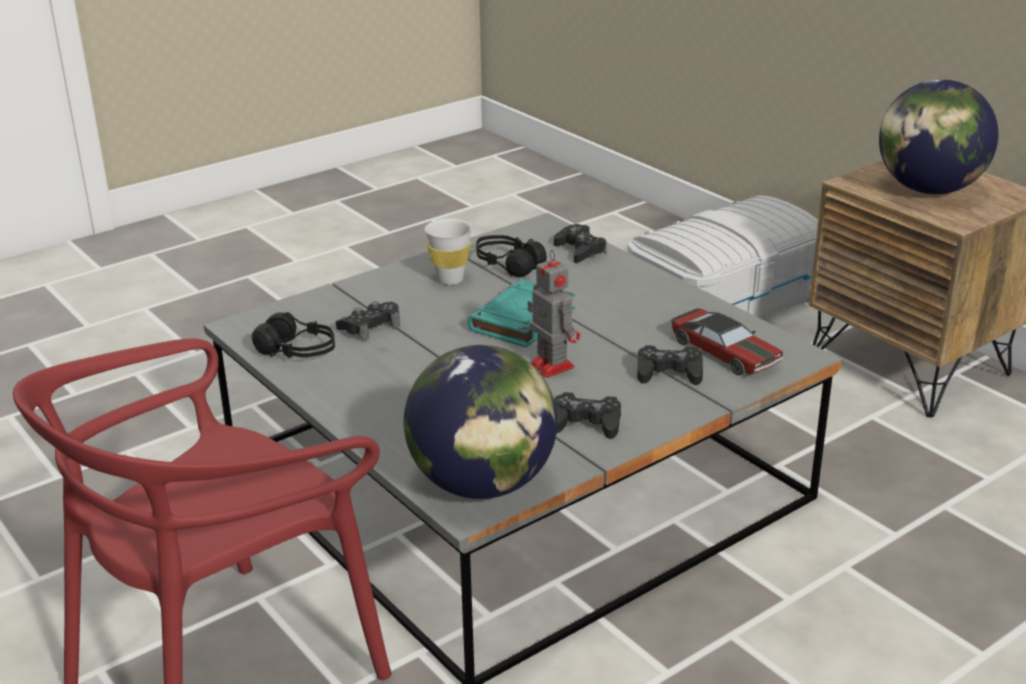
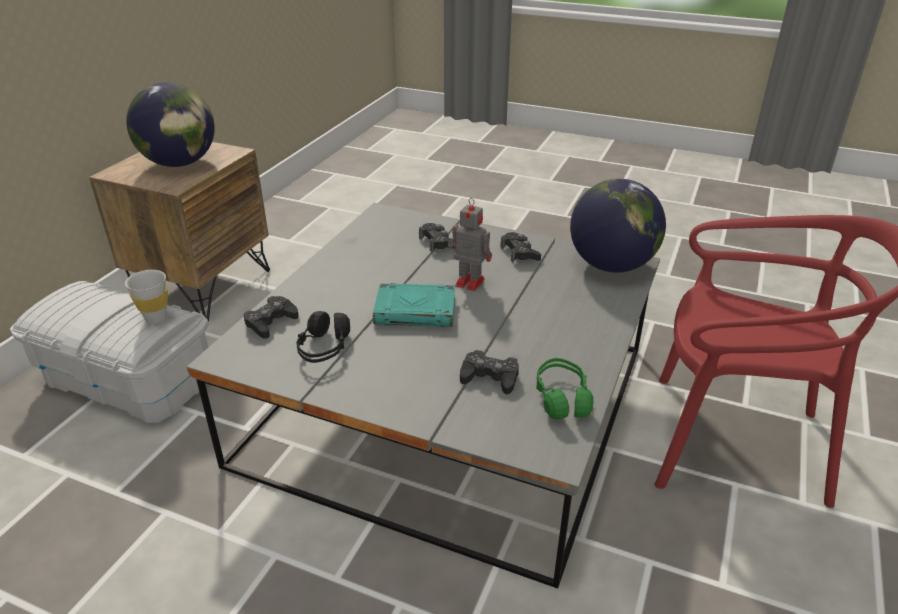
camera: 120 degrees left, 5 degrees up
black headphones [252,312,335,358] -> green headphones [536,358,594,419]
white cup [425,219,472,285] -> white cup moved to [125,270,168,324]
toy robot [527,250,580,378] -> toy robot turned 90 degrees clockwise [448,198,492,291]
toy car [671,308,783,375] -> none

